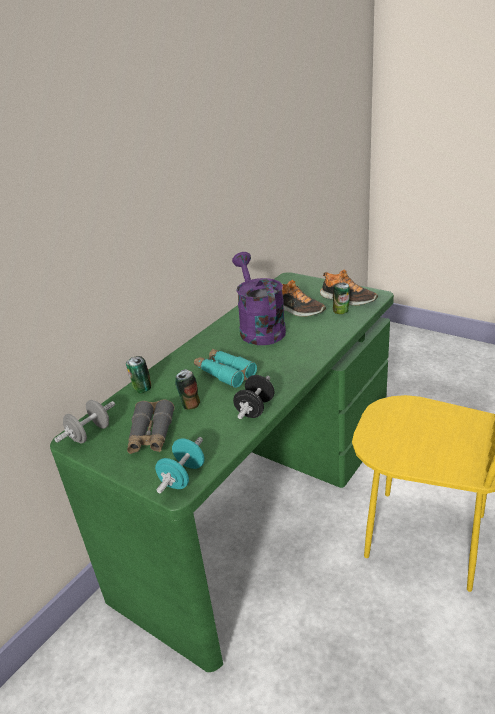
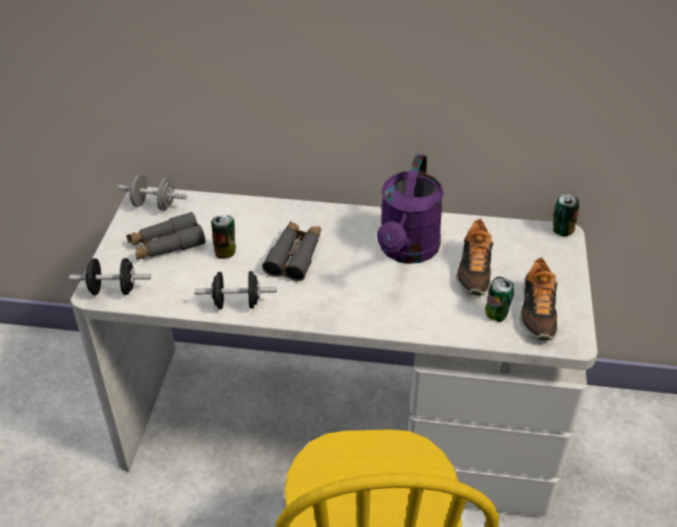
camera: 60 degrees right, 10 degrees up
green desk [50,272,394,672] -> white desk [71,187,598,517]
can [126,356,151,393] -> can moved to [553,194,579,236]
turquoise dumbbell [155,437,205,493] -> black dumbbell [69,258,151,295]
turquoise binoculars [194,349,257,388] -> grey binoculars [262,221,321,281]
purple watering can [232,252,286,345] -> purple watering can turned 150 degrees clockwise [377,154,444,264]

